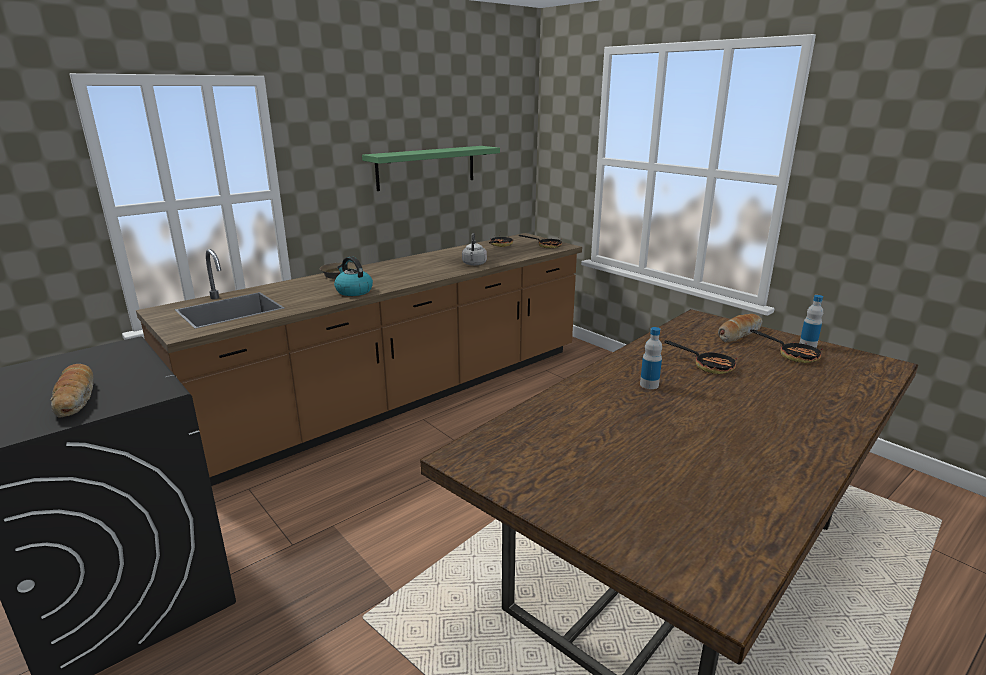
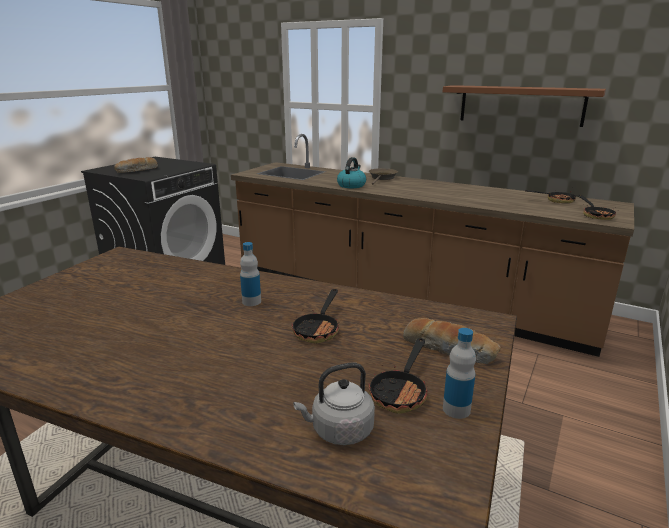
camera: 70 degrees right, 0 degrees up
green shelf [362,146,500,191] -> brown shelf [443,85,606,127]
grey kettle [462,233,487,266] -> grey kettle moved to [293,362,375,445]

